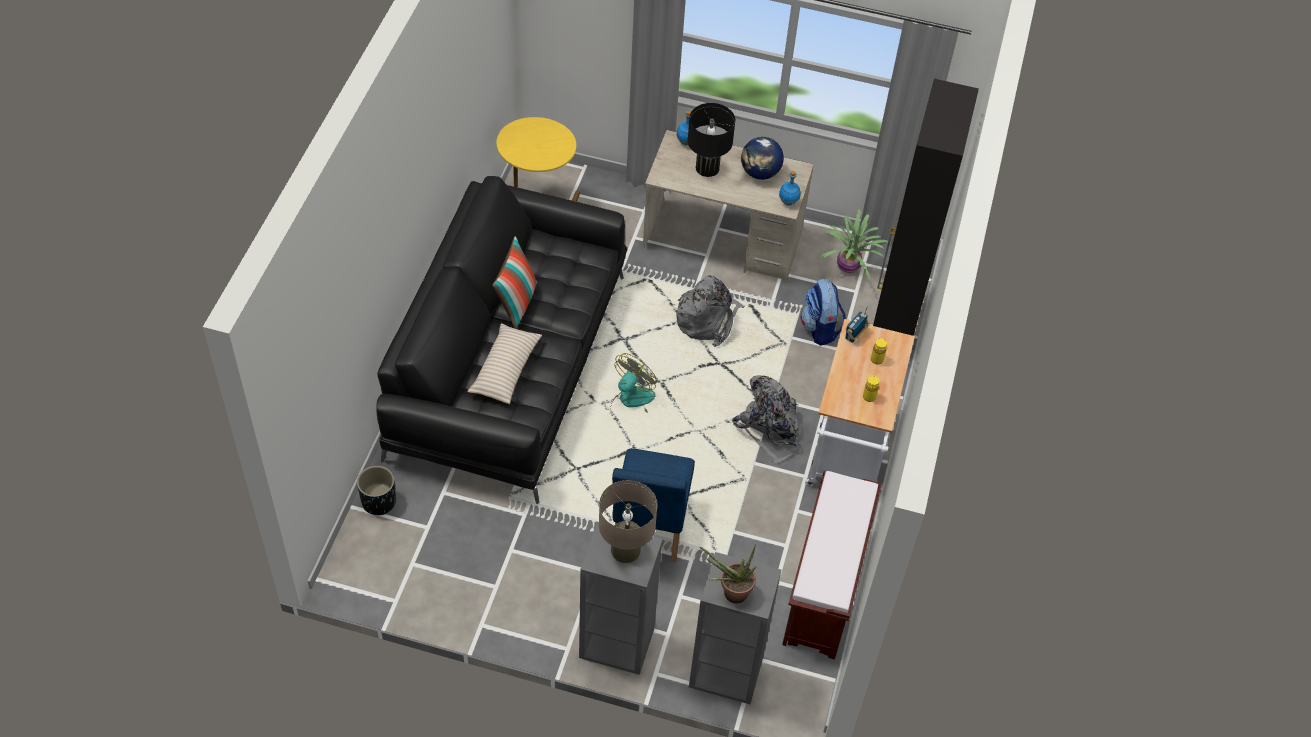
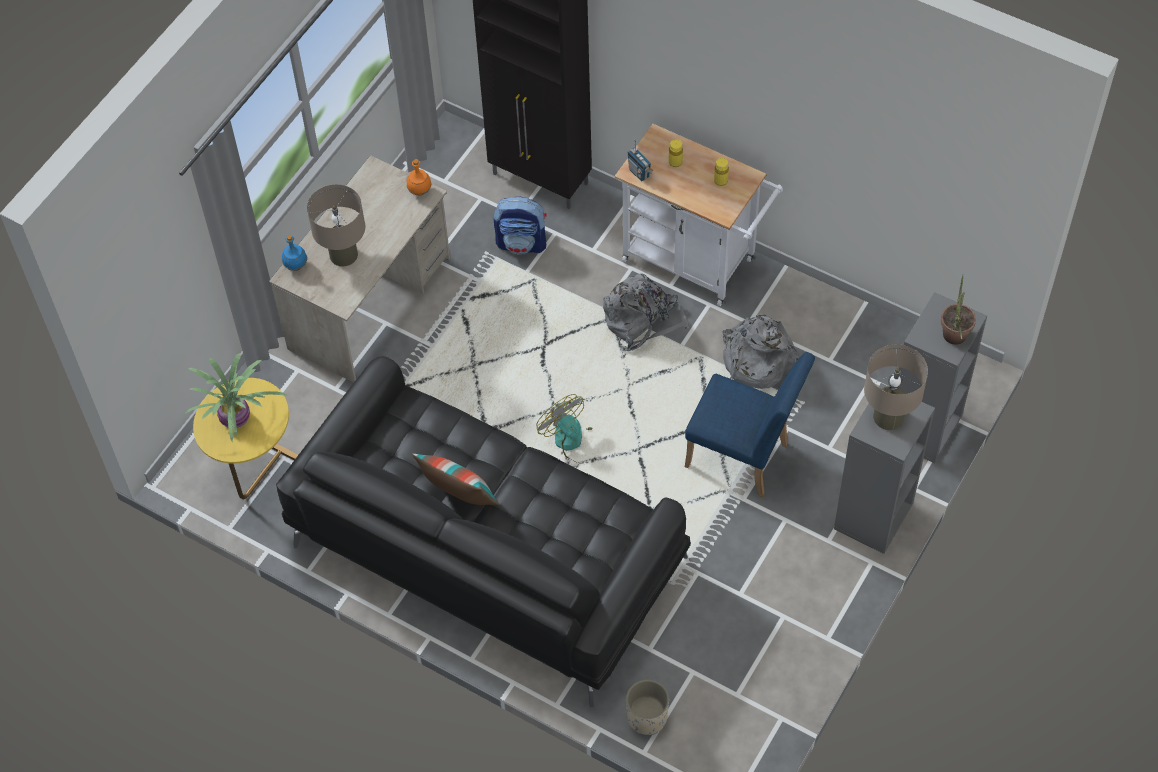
camera: 70 degrees left, 5 degrees up
black planter [357,466,396,515] -> beige planter [626,680,669,735]
beige pillow [467,323,542,404] -> none
grey backpack [676,275,745,347] -> grey backpack moved to [722,315,799,389]
black table lamp [688,103,735,177] -> beige table lamp [307,184,365,266]
globe [741,137,784,180] -> none
blue bottle [779,171,801,206] -> orange bottle [407,159,431,196]
brown bench [782,471,882,659] -> none
potted plant [818,209,891,281] -> potted plant moved to [185,353,288,442]

